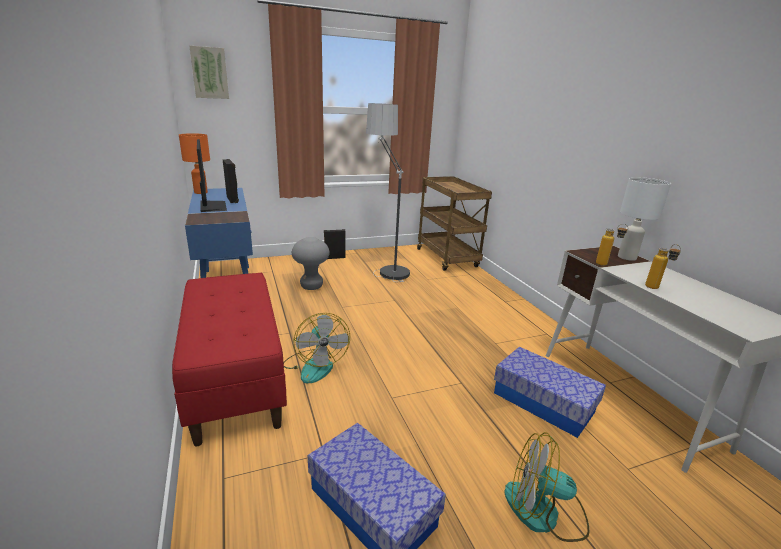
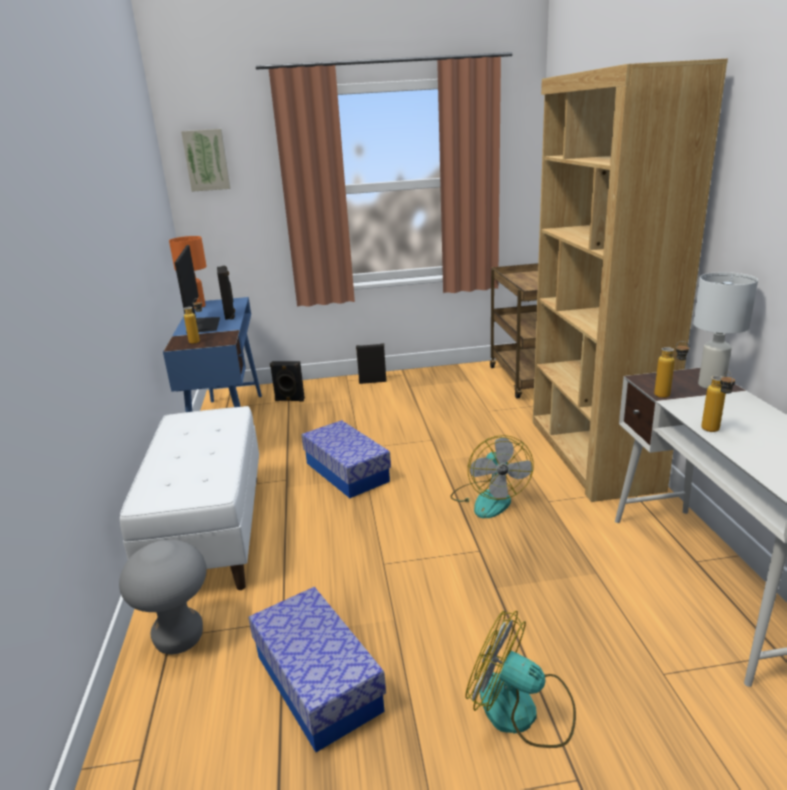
camera: 15 degrees right, 0 degrees up
red bench [172,273,287,447] -> white bench [120,406,259,590]
fan [284,313,350,383] -> fan moved to [450,435,533,518]
grey stool [292,237,330,290] -> grey stool moved to [119,539,206,654]
floor lamp [366,103,410,282] -> none
storage box [494,347,606,438] -> storage box moved to [302,420,391,498]
none -> bottle [184,298,202,344]
none -> black speaker [270,361,305,401]
none -> brown bookcase [533,58,728,502]

